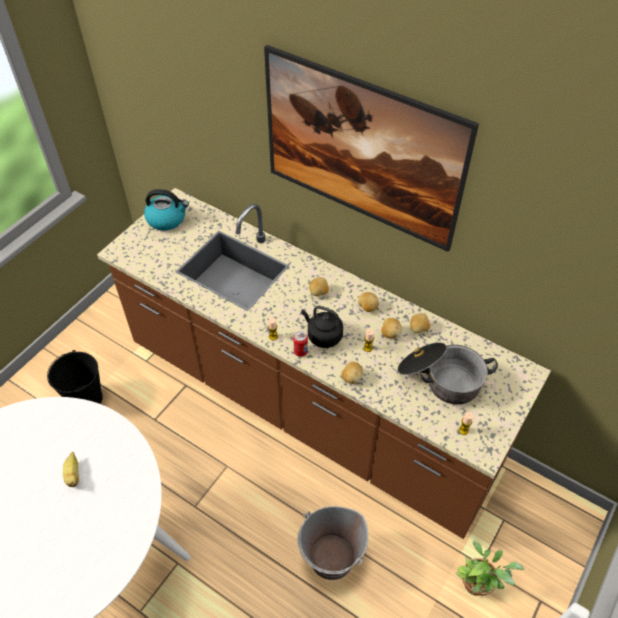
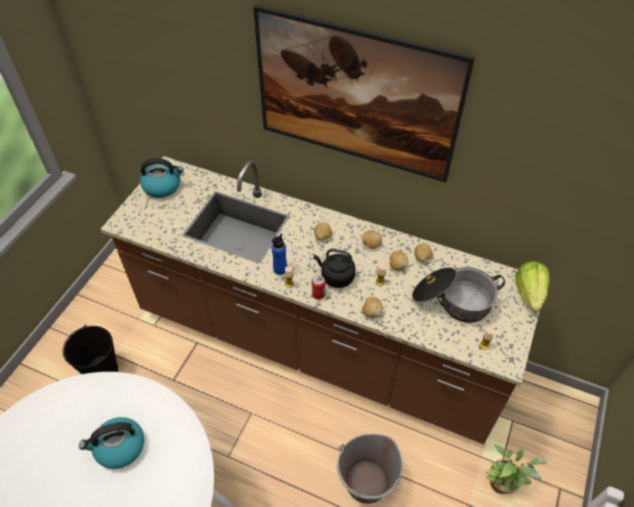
camera: 10 degrees left, 0 degrees up
banana [63,452,79,487] -> kettle [79,417,144,469]
none -> blue bottle [271,234,287,275]
none -> lettuce [515,261,550,312]

